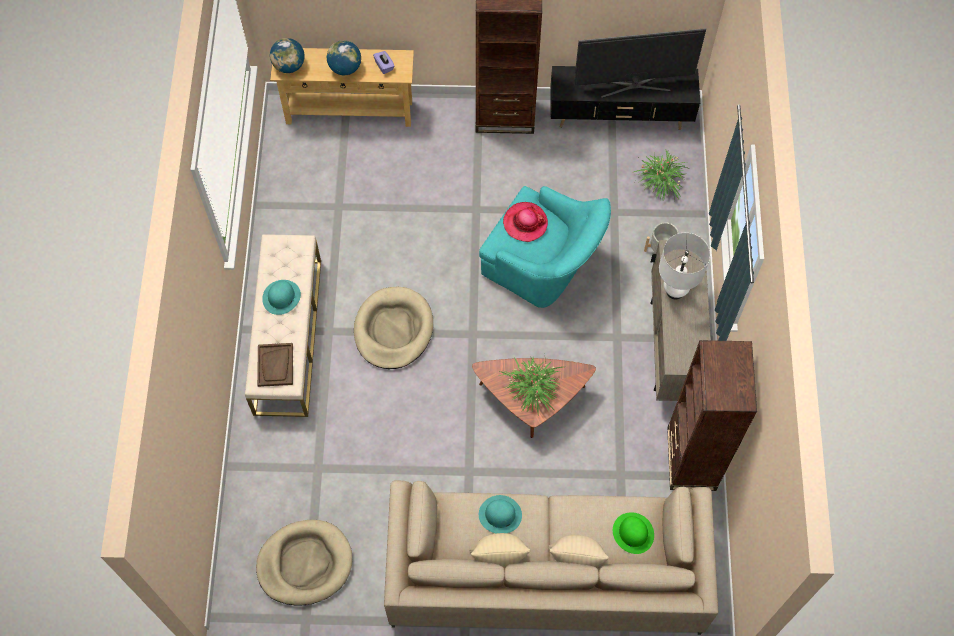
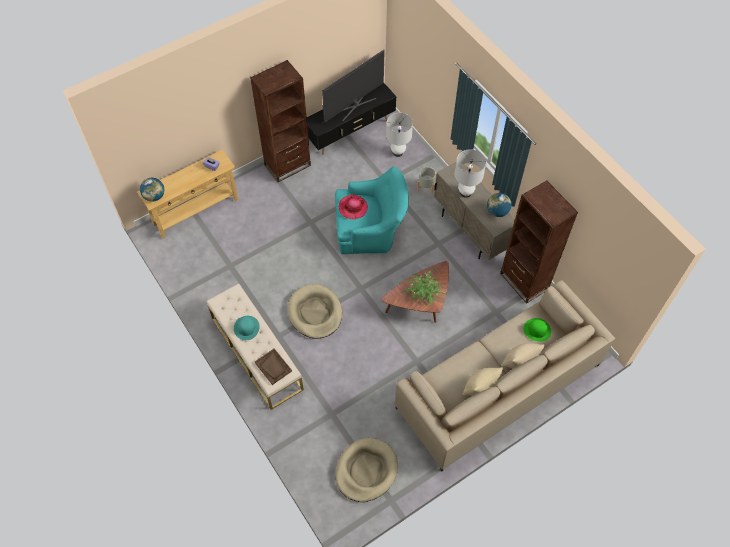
camera: 35 degrees left, 5 degrees down
globe [327,40,361,75] -> globe moved to [487,193,512,217]
turquoise hat [479,495,522,533] -> none
potted plant [634,149,688,202] -> white table lamp [386,113,413,157]

